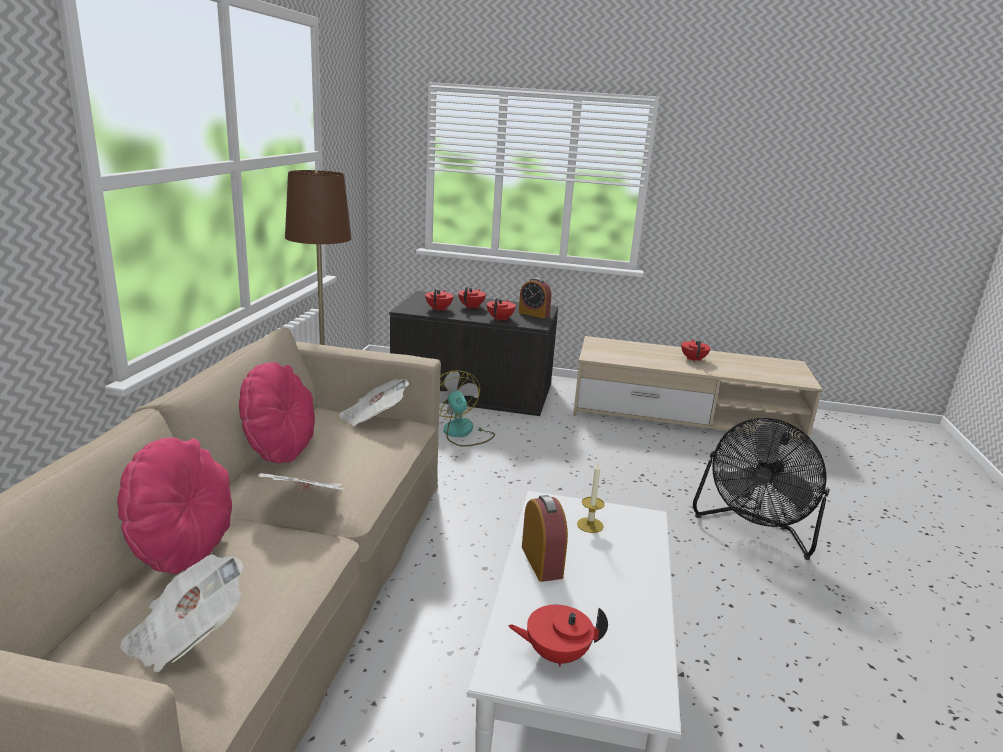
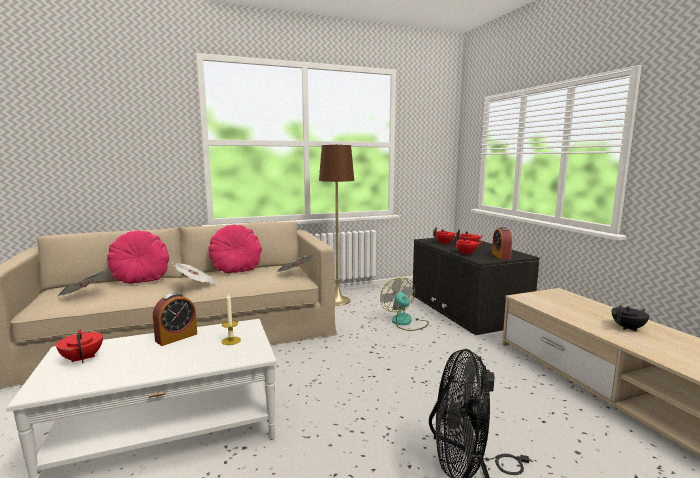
camera: 60 degrees right, 10 degrees down
fan [439,370,495,447] -> fan turned 60 degrees counterclockwise [380,278,429,331]
red teapot [681,339,710,362] -> black teapot [612,305,649,332]

